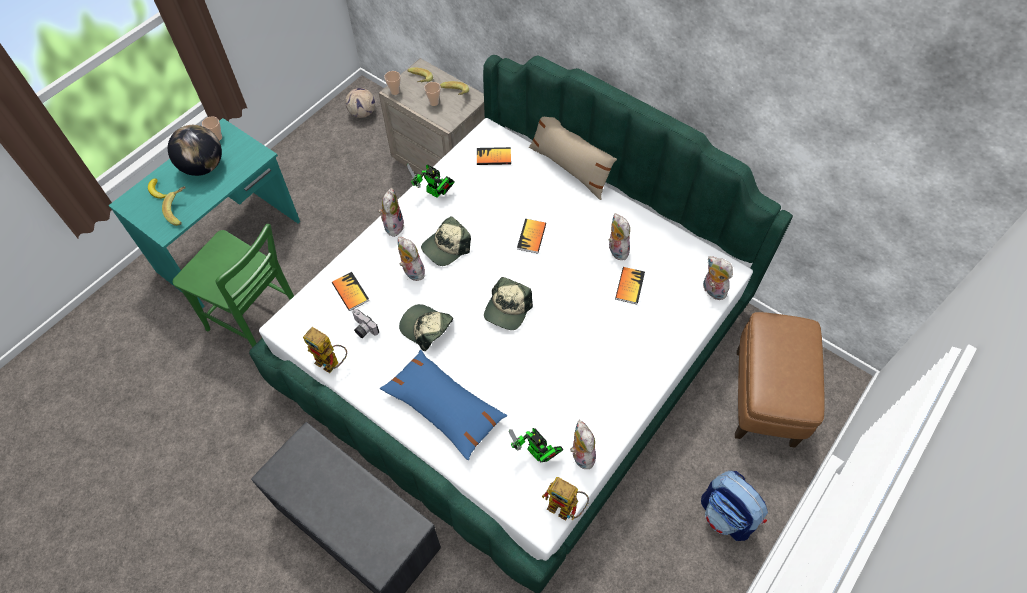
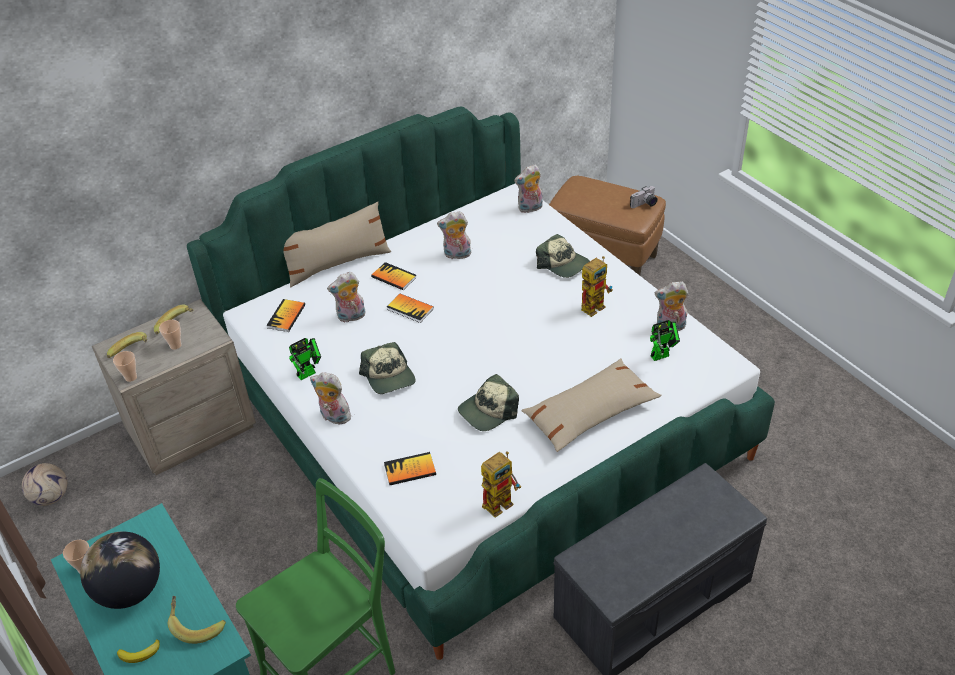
camera: 70 degrees left, 15 degrees down
camera [352,309,379,338] -> camera moved to [630,186,658,208]
blue pillow [380,350,507,460] -> beige pillow [521,359,661,452]
plush toy [398,237,425,281] -> plush toy moved to [327,272,366,322]
cap [484,277,533,330] -> cap moved to [536,234,590,278]
toy robot [542,477,589,521] -> toy robot moved to [581,256,613,317]
book [615,267,645,305] -> book moved to [371,262,417,290]
backpack [701,471,768,541] -> none

